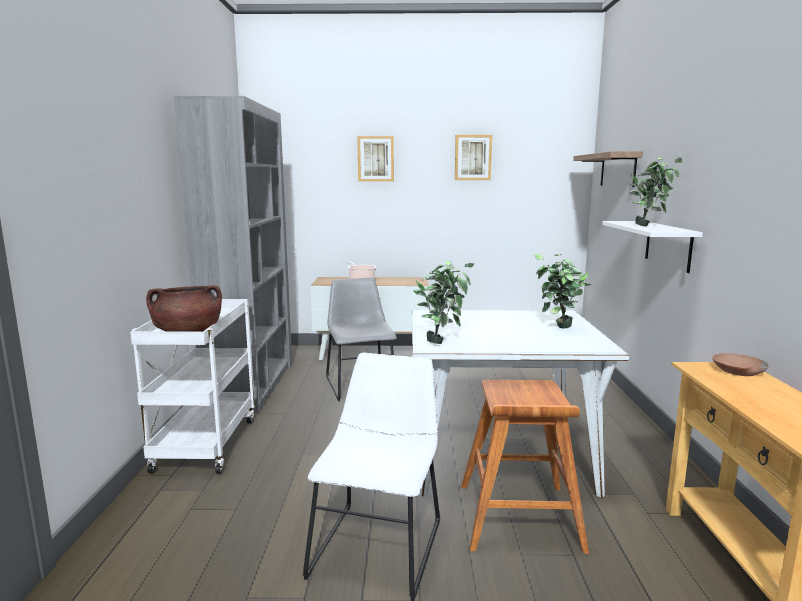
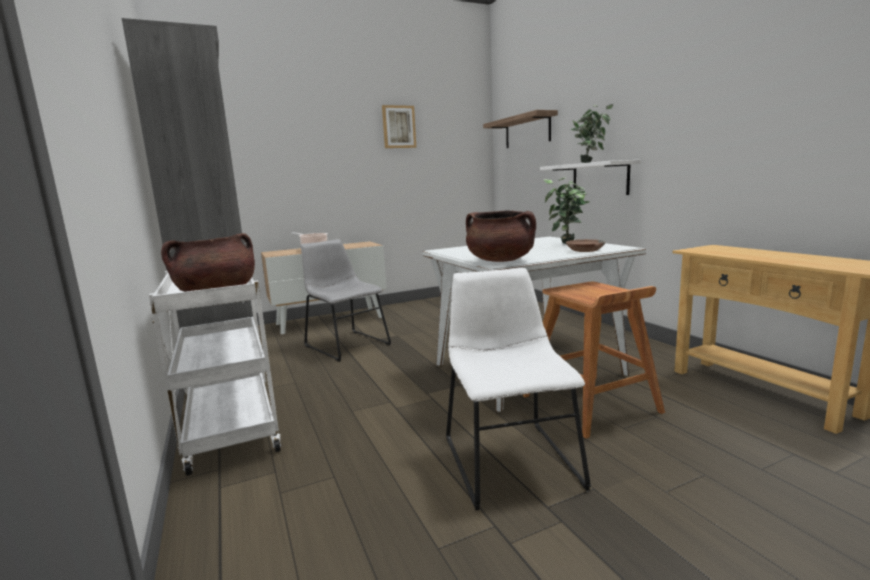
camera: 25 degrees left, 0 degrees up
picture [357,136,394,182] -> none
potted plant [413,261,474,344] -> brown cooking pot [466,210,536,262]
brown bowl [712,353,769,376] -> brown bowl moved to [566,239,605,252]

